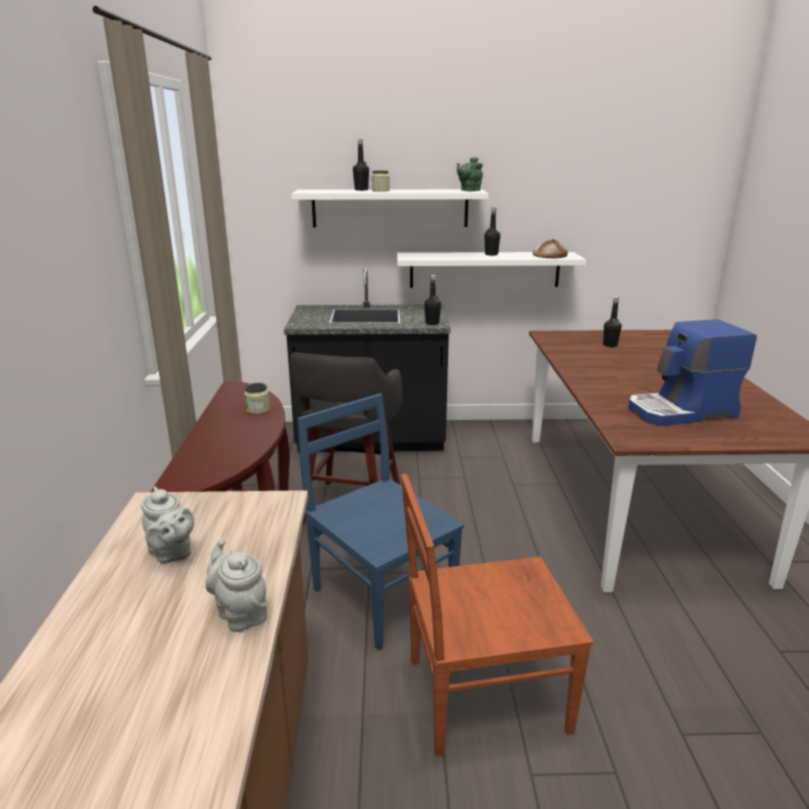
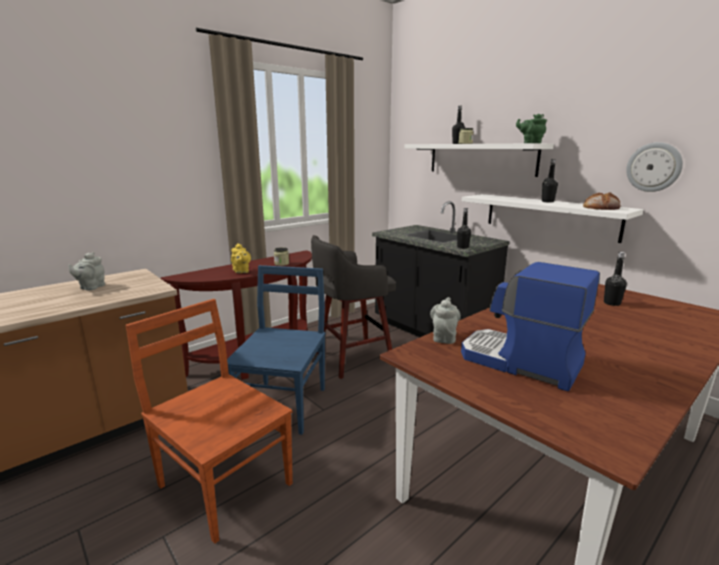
camera: 50 degrees right, 5 degrees down
grey teapot [206,539,268,632] -> grey teapot moved to [430,297,461,344]
none -> yellow teapot [231,243,251,273]
none -> wall clock [626,142,683,192]

